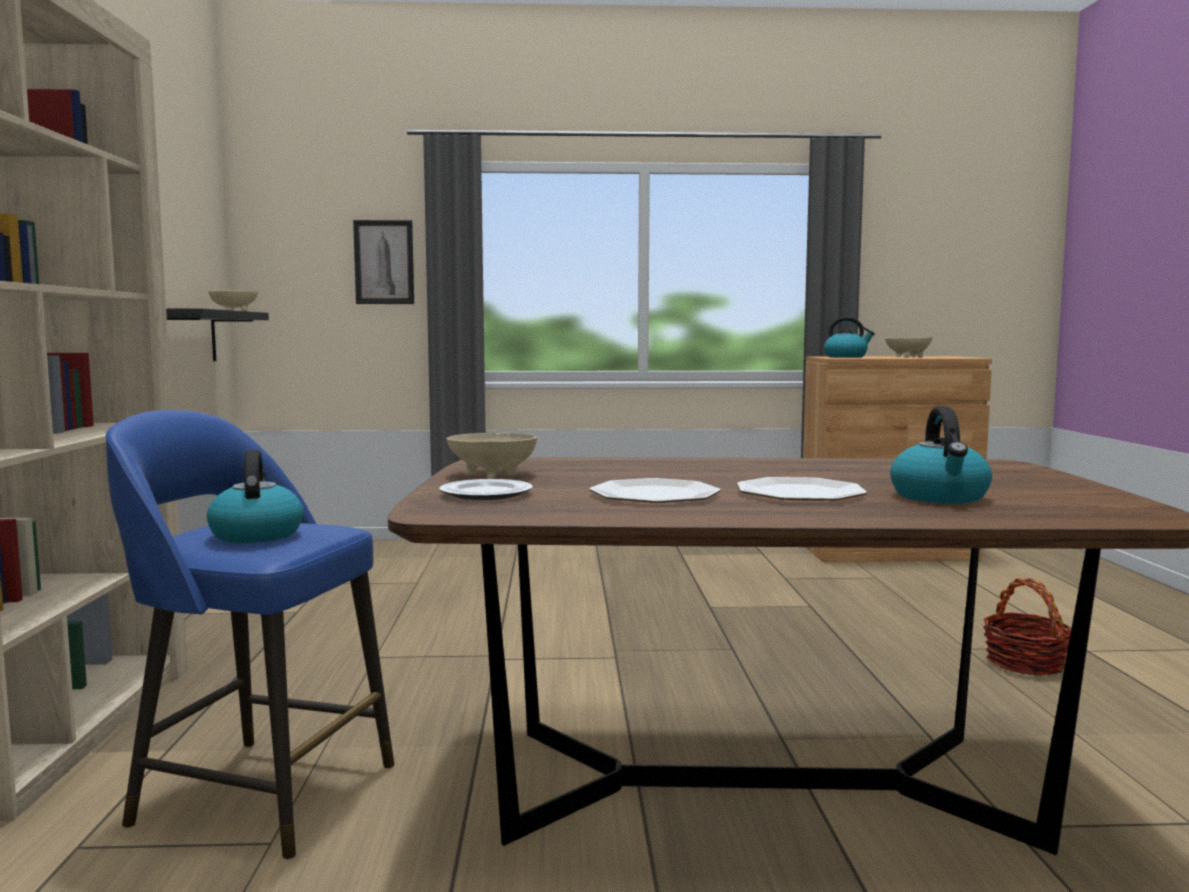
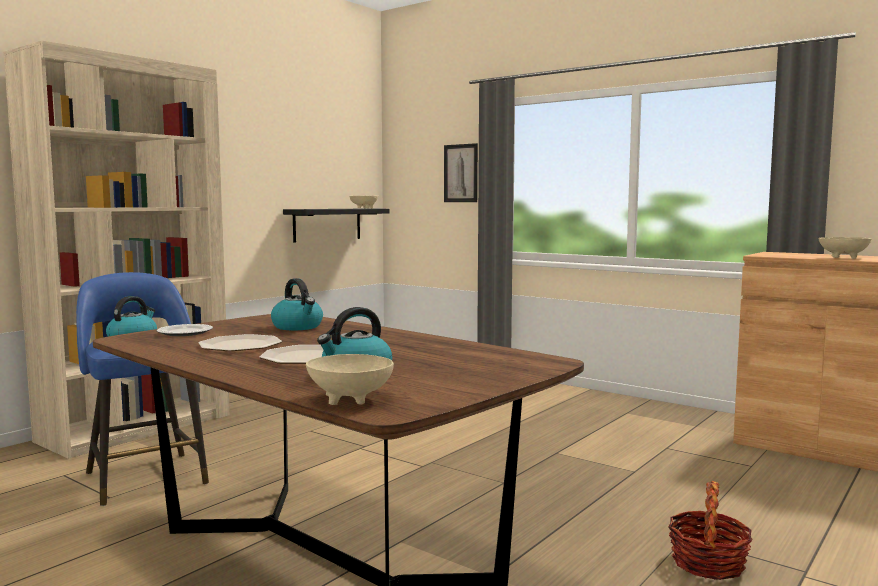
camera: 40 degrees right, 0 degrees up
beige bowl [447,433,537,479] -> beige bowl moved to [306,354,394,405]
kettle [824,317,875,358] -> kettle moved to [271,278,323,330]

